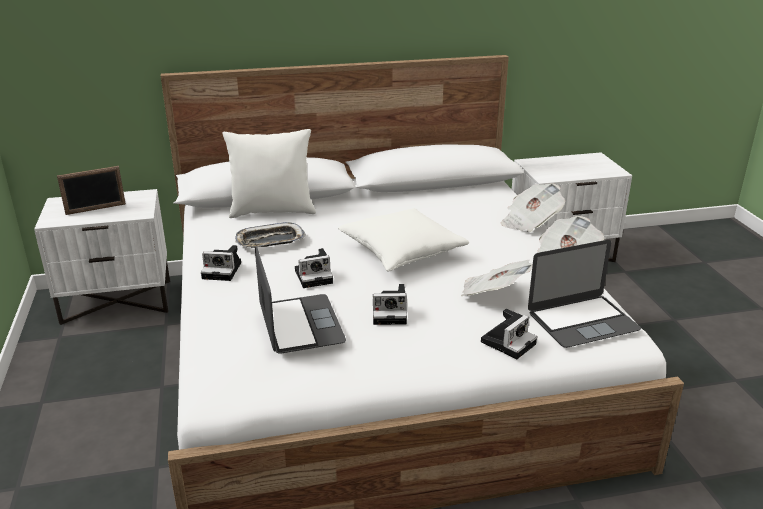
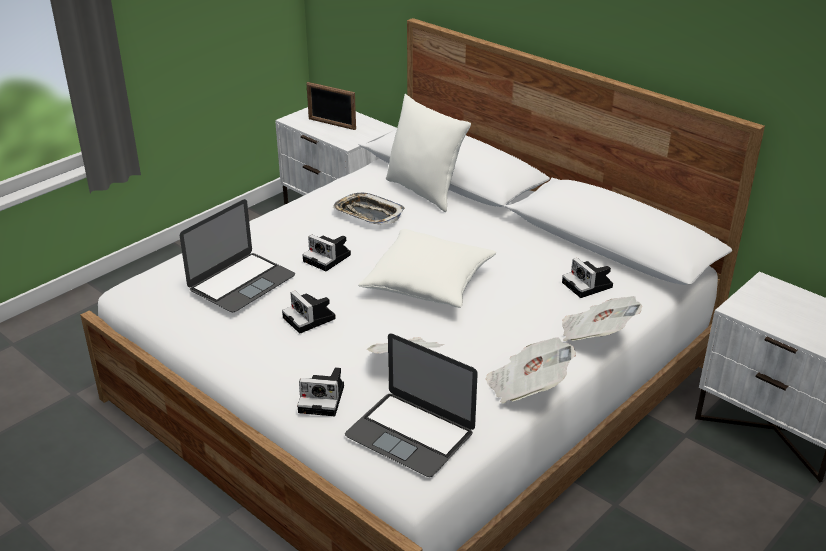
camera: 55 degrees right, 5 degrees up
camera [201,245,241,281] -> camera moved to [562,258,613,298]

